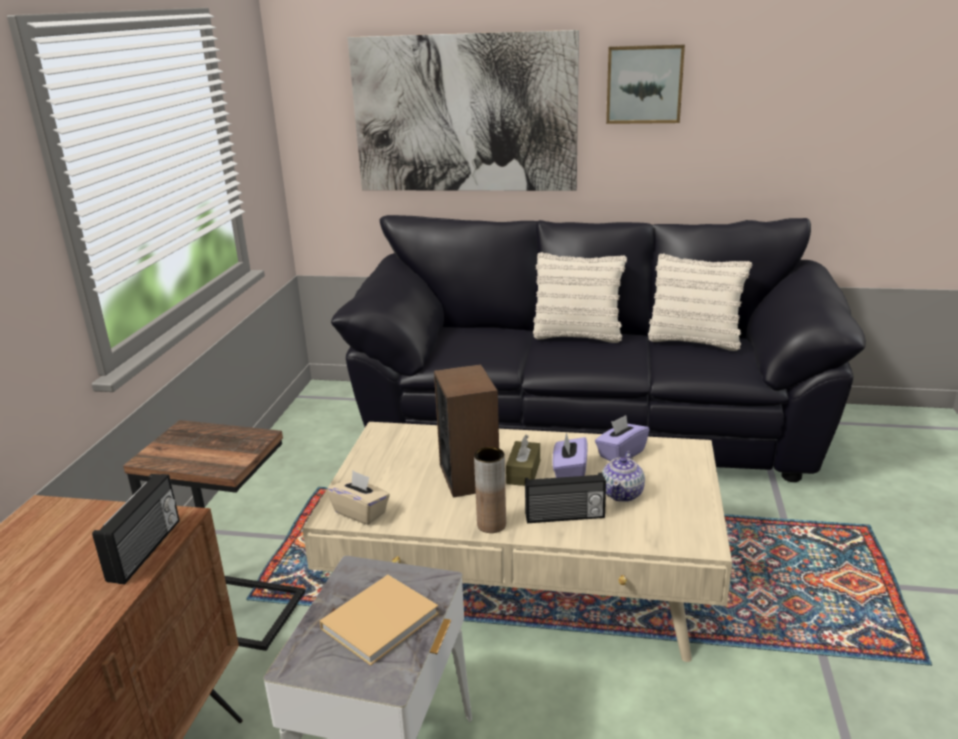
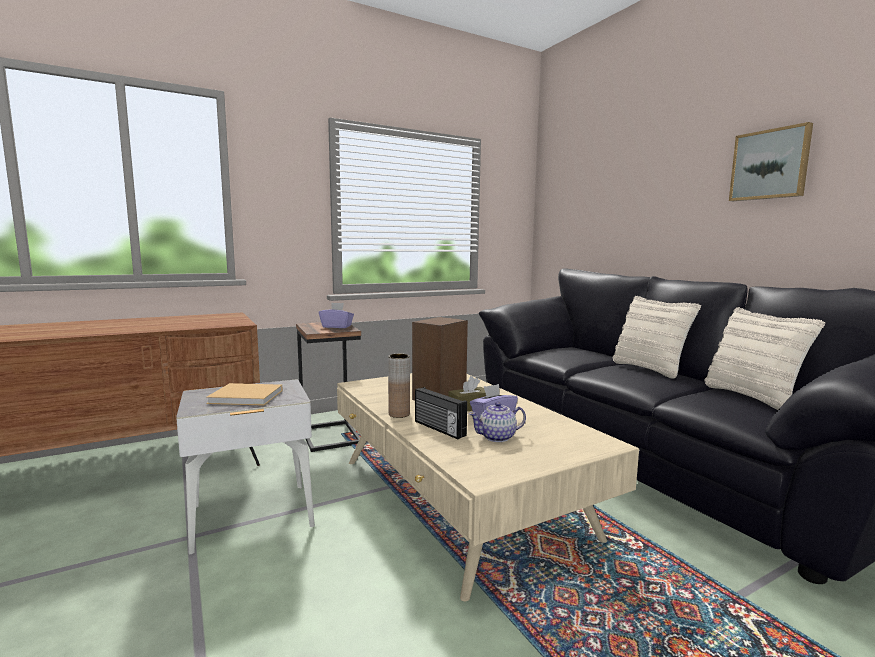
camera: 50 degrees right, 15 degrees down
radio [92,474,179,584] -> none
beige tissue box [327,471,390,525] -> none
picture [348,30,579,191] -> none
purple tissue box [595,415,649,461] -> purple tissue box moved to [319,303,354,328]

